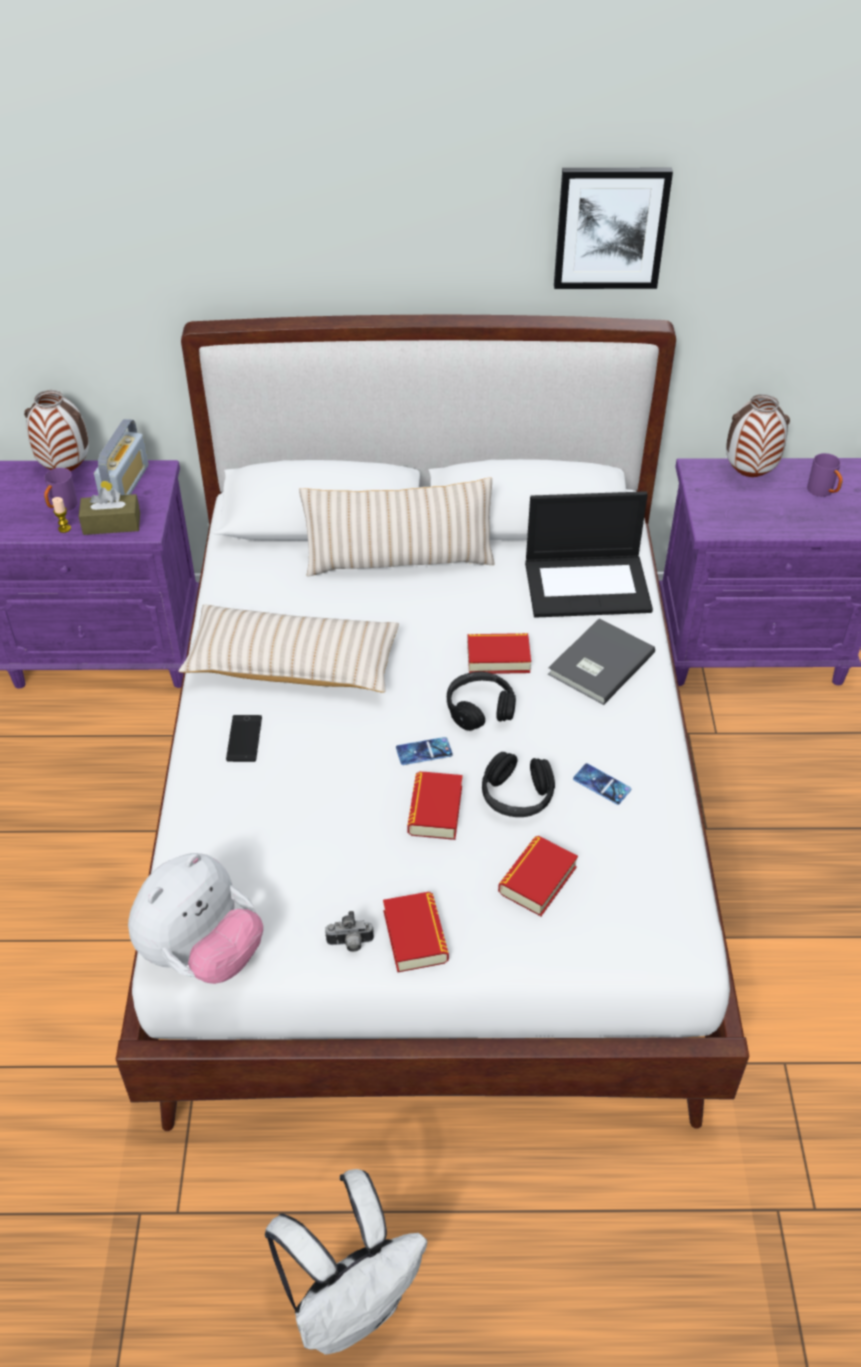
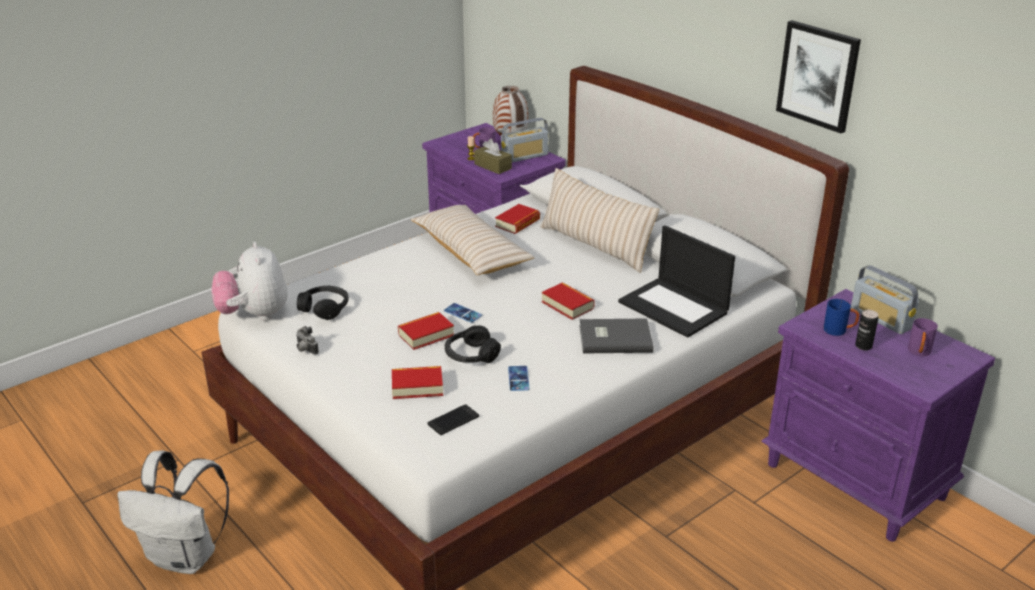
camera: 50 degrees right, 15 degrees down
plush toy [128,853,263,984] -> plush toy turned 75 degrees clockwise [211,242,287,321]
phone [226,715,262,762] -> phone moved to [428,404,479,435]
book [383,892,449,972] -> book moved to [495,204,540,234]
black headphones [447,672,516,731] -> black headphones moved to [297,286,348,320]
vase [726,394,790,477] -> radio [851,265,919,334]
none -> blue mug [824,299,859,336]
none -> can [855,310,878,350]

